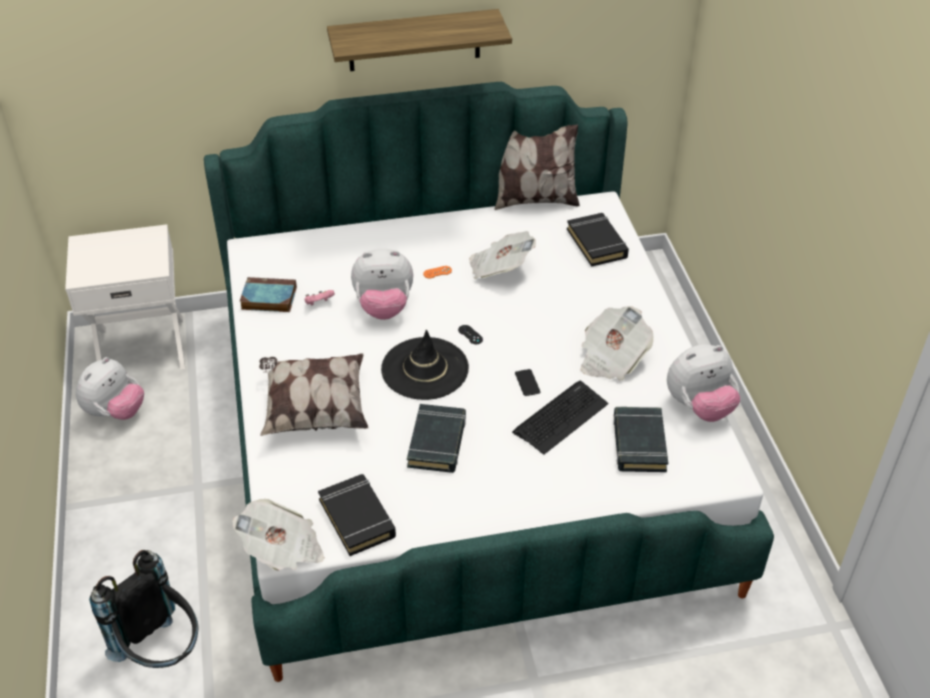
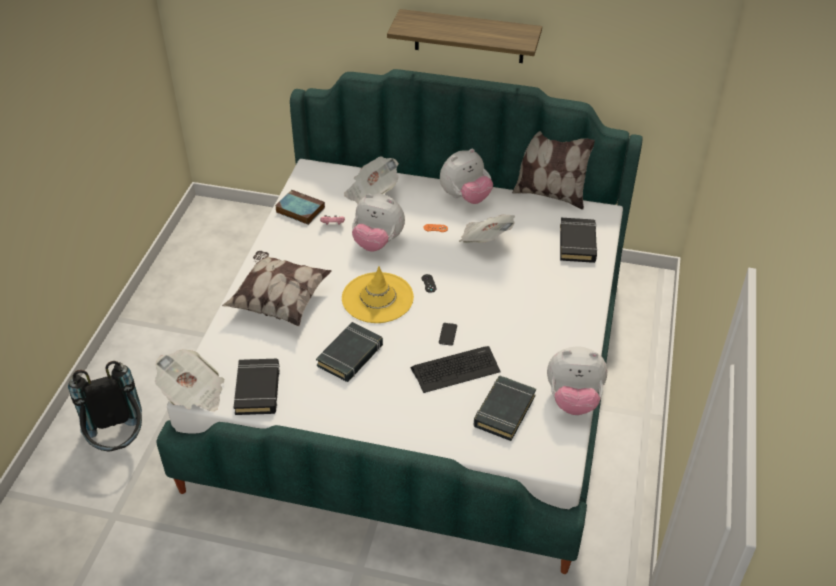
camera: 25 degrees right, 0 degrees up
white nightstand [65,224,185,369] -> none
plush toy [76,357,144,420] -> plush toy moved to [440,149,493,204]
black hat [381,329,469,400] -> yellow hat [342,266,414,323]
newspaper [580,306,653,381] -> newspaper moved to [344,156,399,204]

